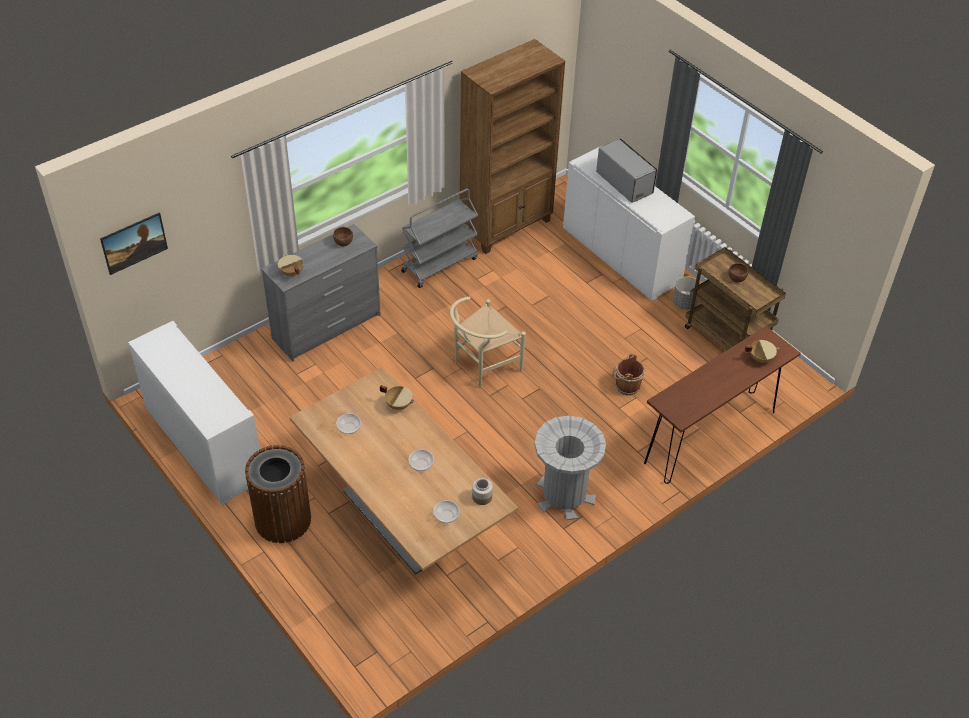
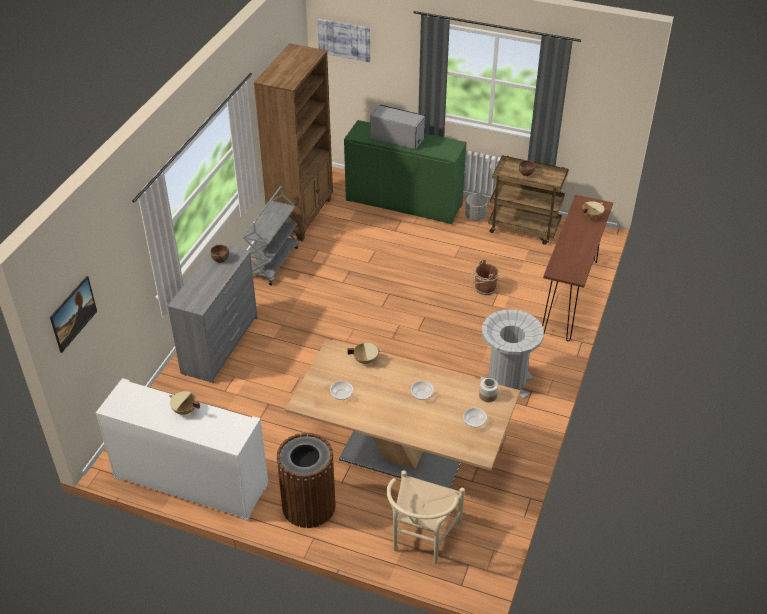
camera: 30 degrees left, 5 degrees down
beige cooking pot [278,254,304,277] -> beige cooking pot moved to [169,391,200,415]
beige chair [450,297,526,388] -> beige chair moved to [387,470,465,564]
white cabinet [563,146,695,301] -> green cabinet [344,120,467,224]
none -> picture [317,19,370,62]

